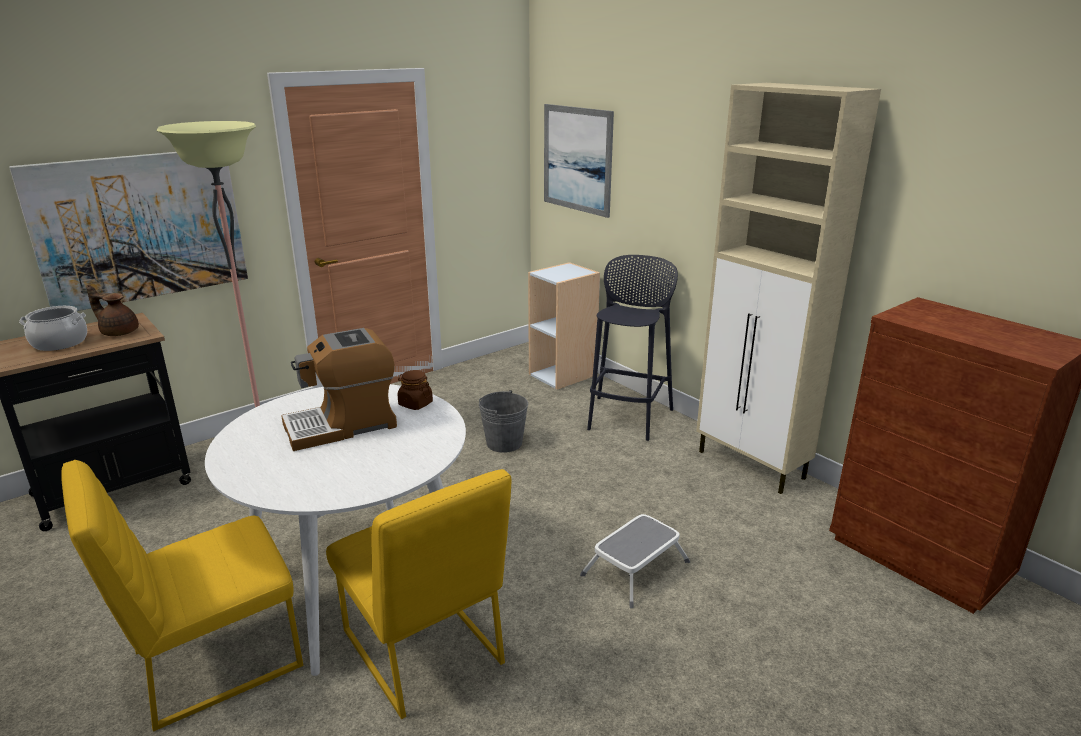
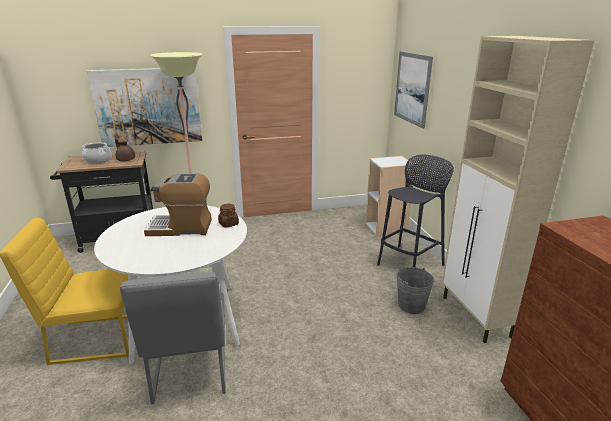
camera: 25 degrees right, 0 degrees up
yellow chair [326,469,511,719] -> grey chair [120,272,226,405]
grey bucket [479,390,528,453] -> grey bucket moved to [396,267,434,314]
grey step ladder [580,514,690,608] -> none

